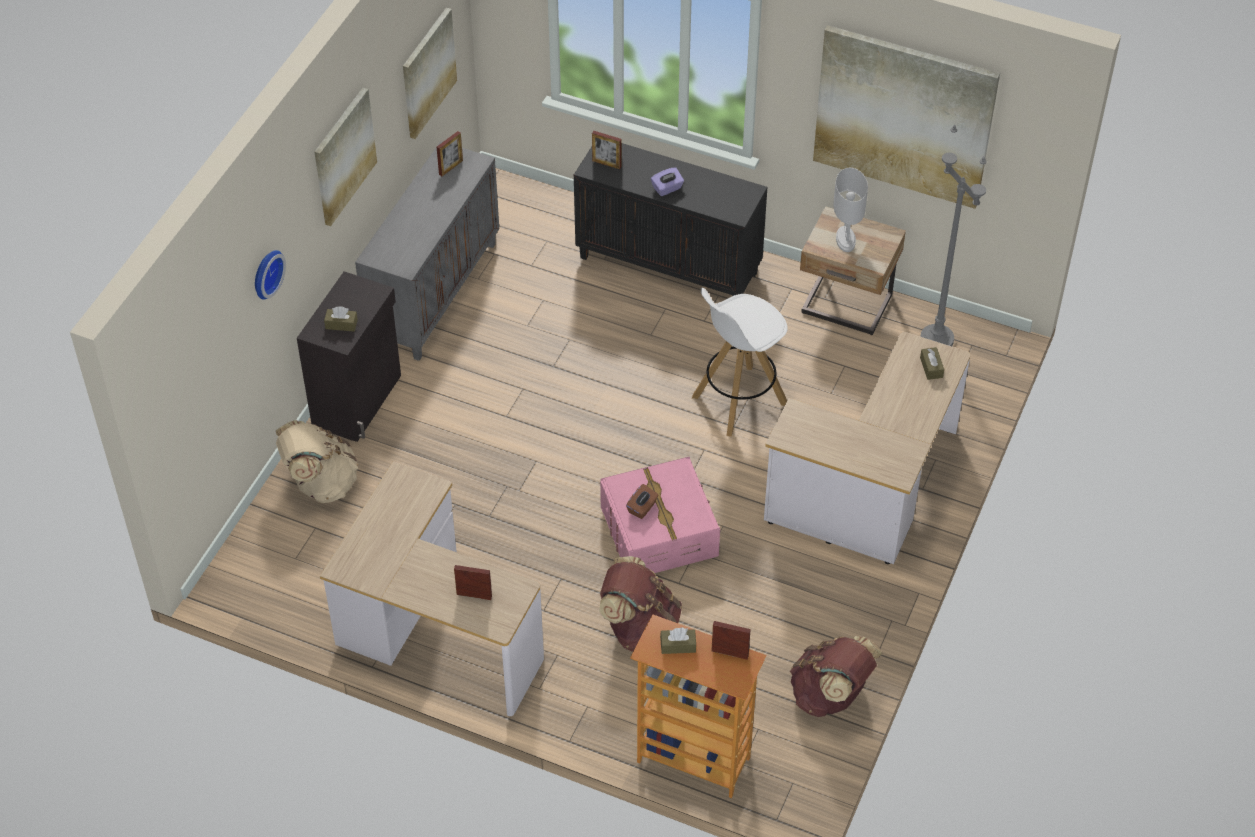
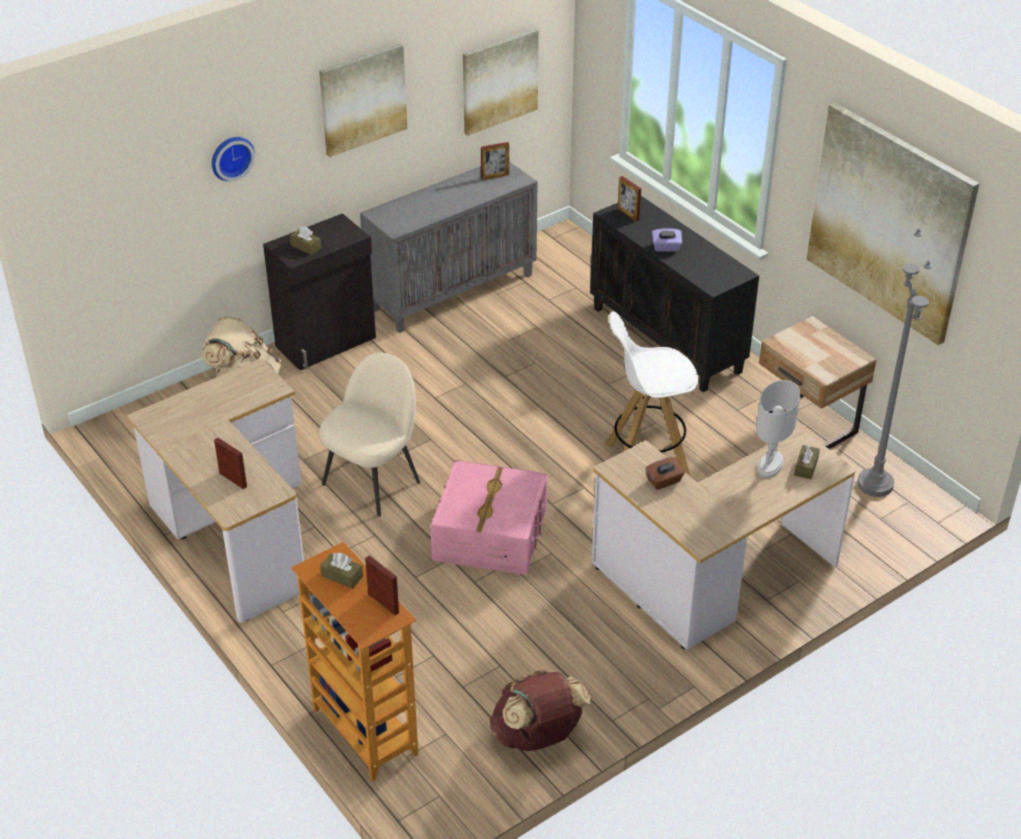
camera: 30 degrees right, 10 degrees down
brown backpack [599,556,682,652] -> none
brown tissue box [626,484,658,519] -> brown tissue box moved to [645,457,685,490]
white table lamp [833,168,868,252] -> white table lamp moved to [756,380,800,478]
none -> beige chair [319,353,420,517]

